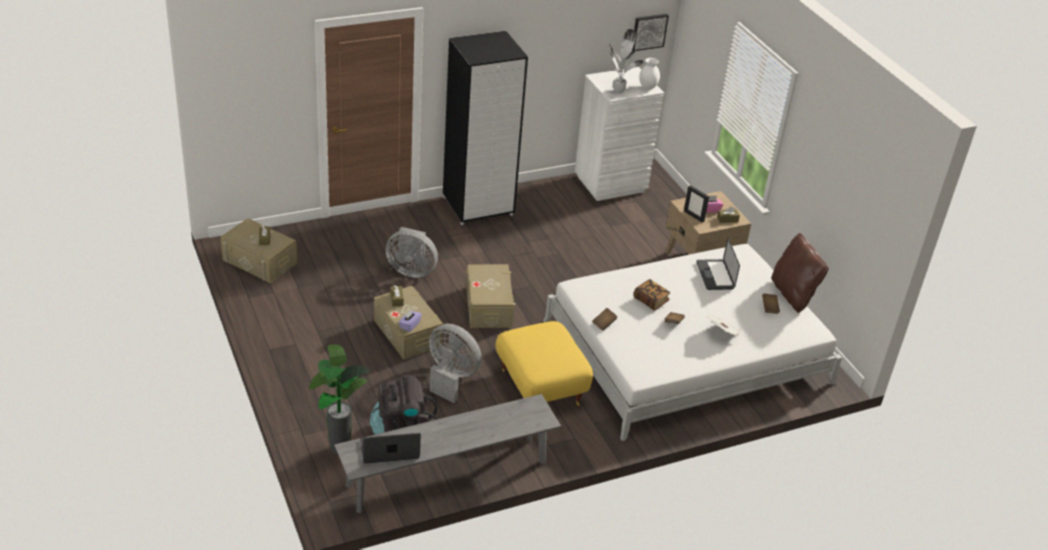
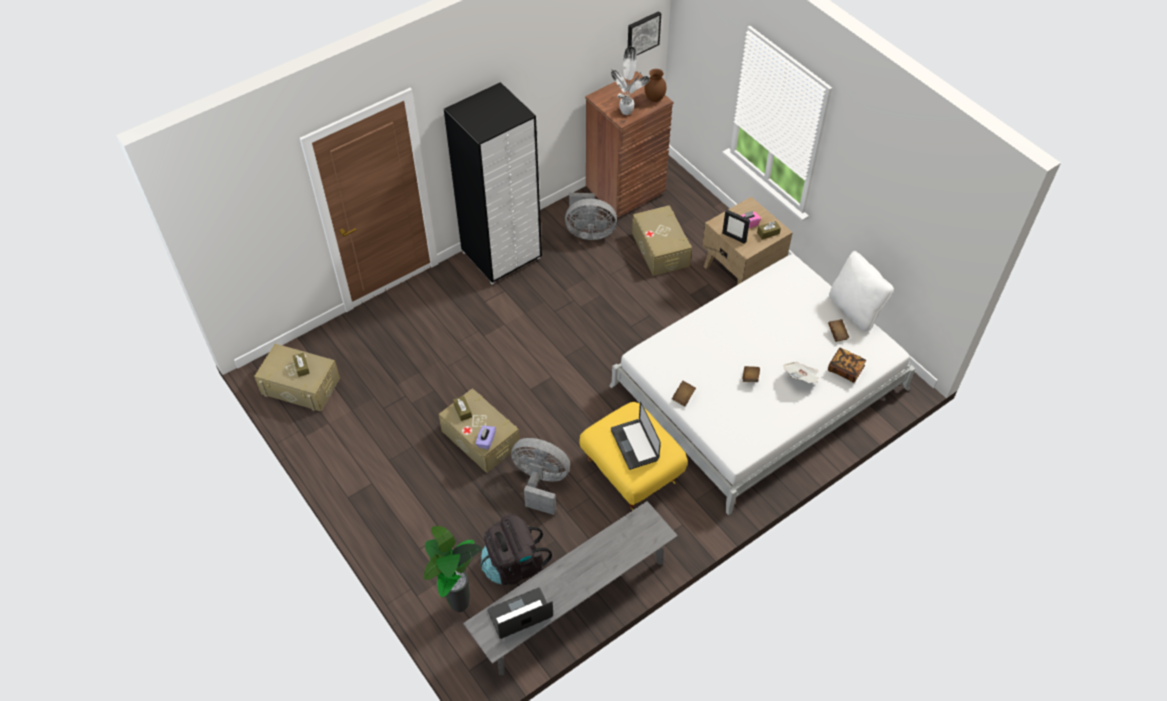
camera: 10 degrees left, 15 degrees up
grey fan [385,227,438,278] -> grey fan moved to [565,193,617,240]
beige storage box [466,264,515,328] -> beige storage box moved to [632,205,692,276]
white dresser [575,67,664,201] -> brown dresser [585,71,673,218]
book [633,279,670,311] -> book moved to [828,347,866,383]
white vase [639,58,660,90] -> brown vase [644,69,667,102]
laptop [696,238,740,290] -> laptop moved to [611,402,661,470]
brown pillow [771,233,829,313] -> white pillow [829,251,894,333]

